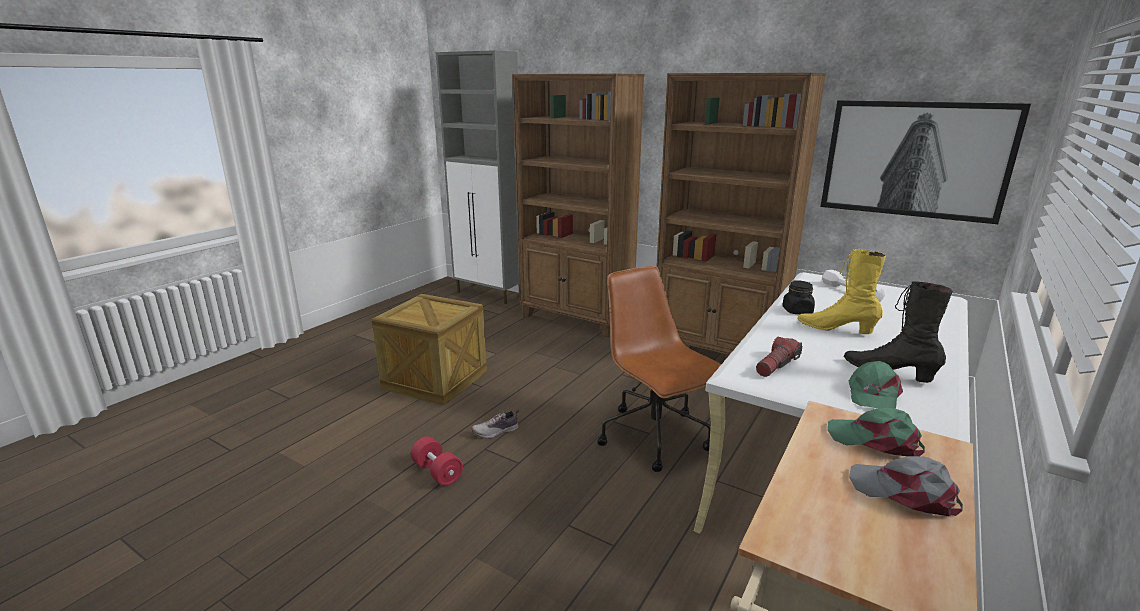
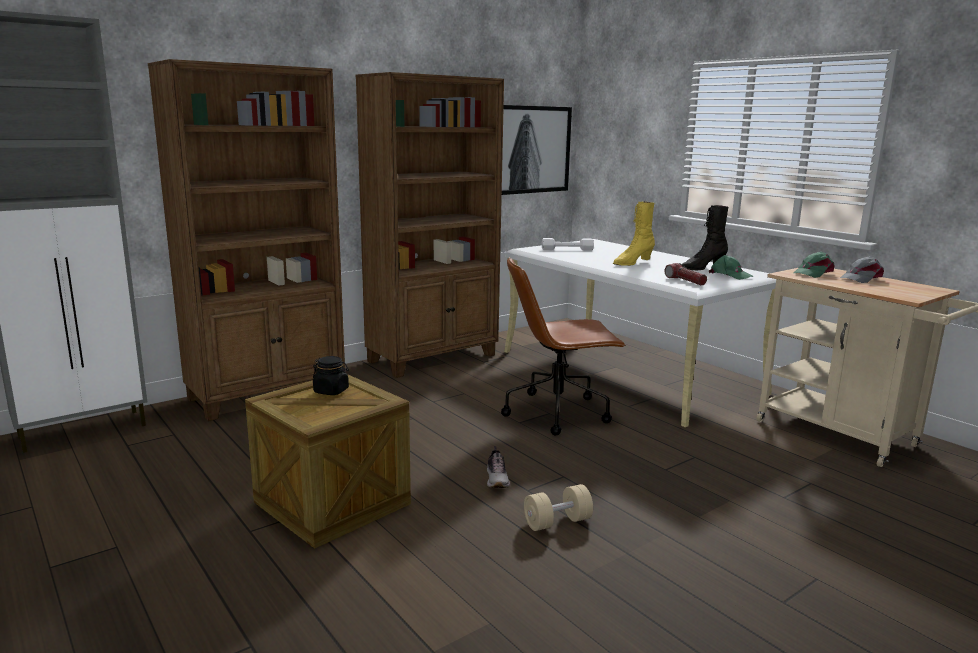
camera: 70 degrees left, 5 degrees down
red dumbbell [411,436,463,486] -> beige dumbbell [524,484,593,531]
black jar [782,280,815,314] -> black jar moved to [313,356,349,395]

